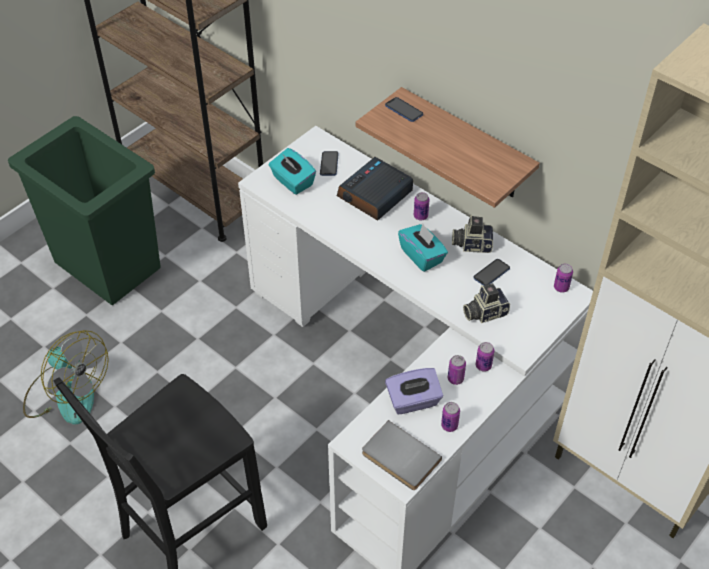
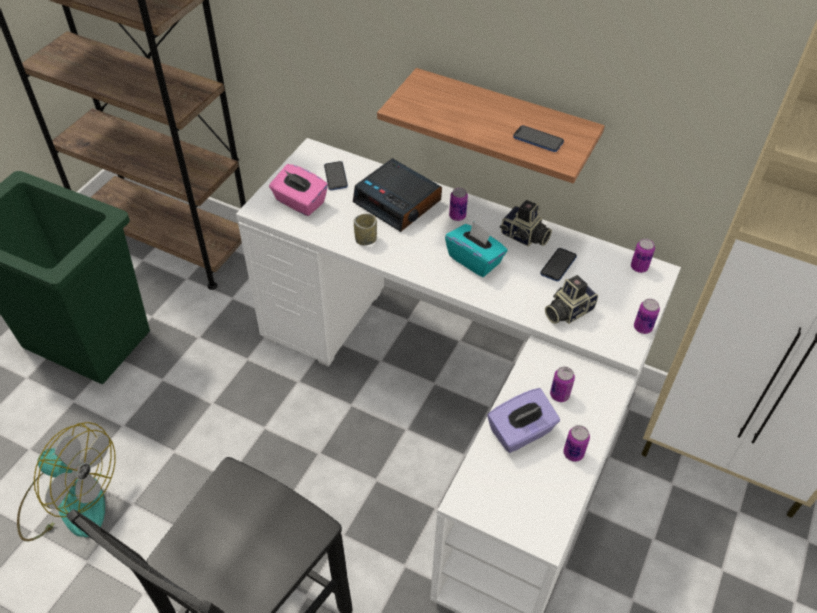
camera: 15 degrees left, 0 degrees up
turquoise tissue box [269,148,316,195] -> pink tissue box [269,164,328,216]
alarm clock [337,157,413,221] -> alarm clock turned 75 degrees counterclockwise [353,158,442,232]
grey book [362,420,442,490] -> none
phone [385,97,423,122] -> phone moved to [513,125,564,152]
camera [452,215,493,253] -> camera turned 135 degrees counterclockwise [500,200,552,246]
can [476,342,494,372] -> can moved to [634,299,660,334]
none -> cup [354,214,377,245]

